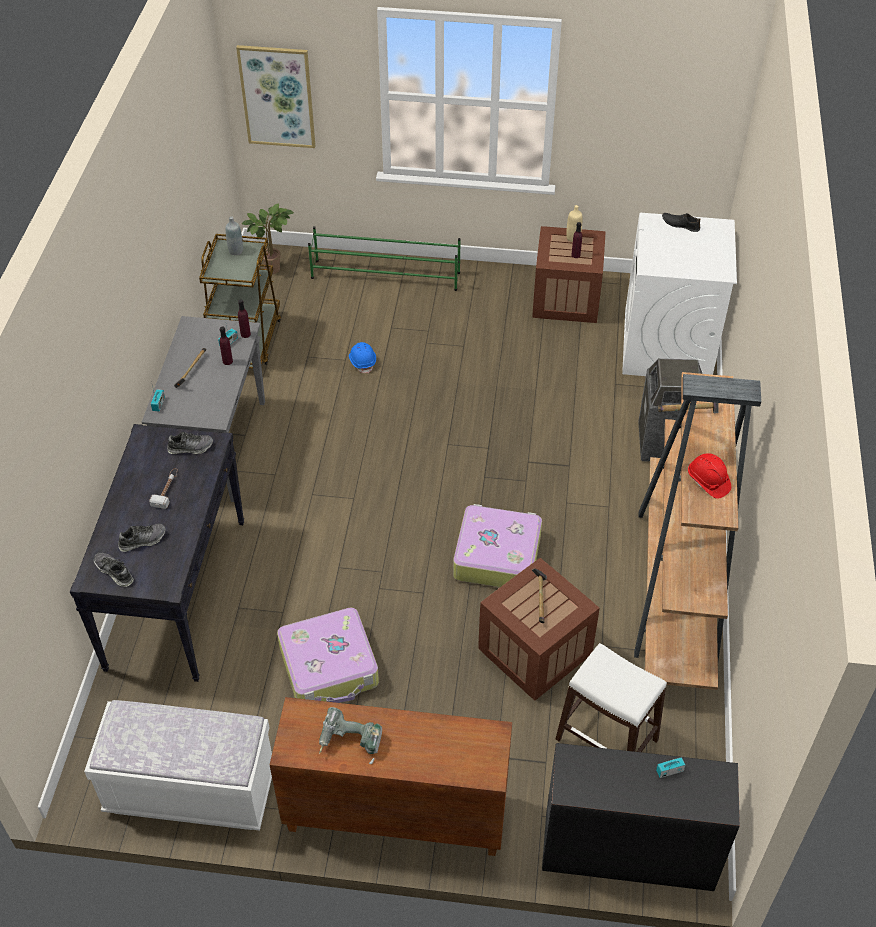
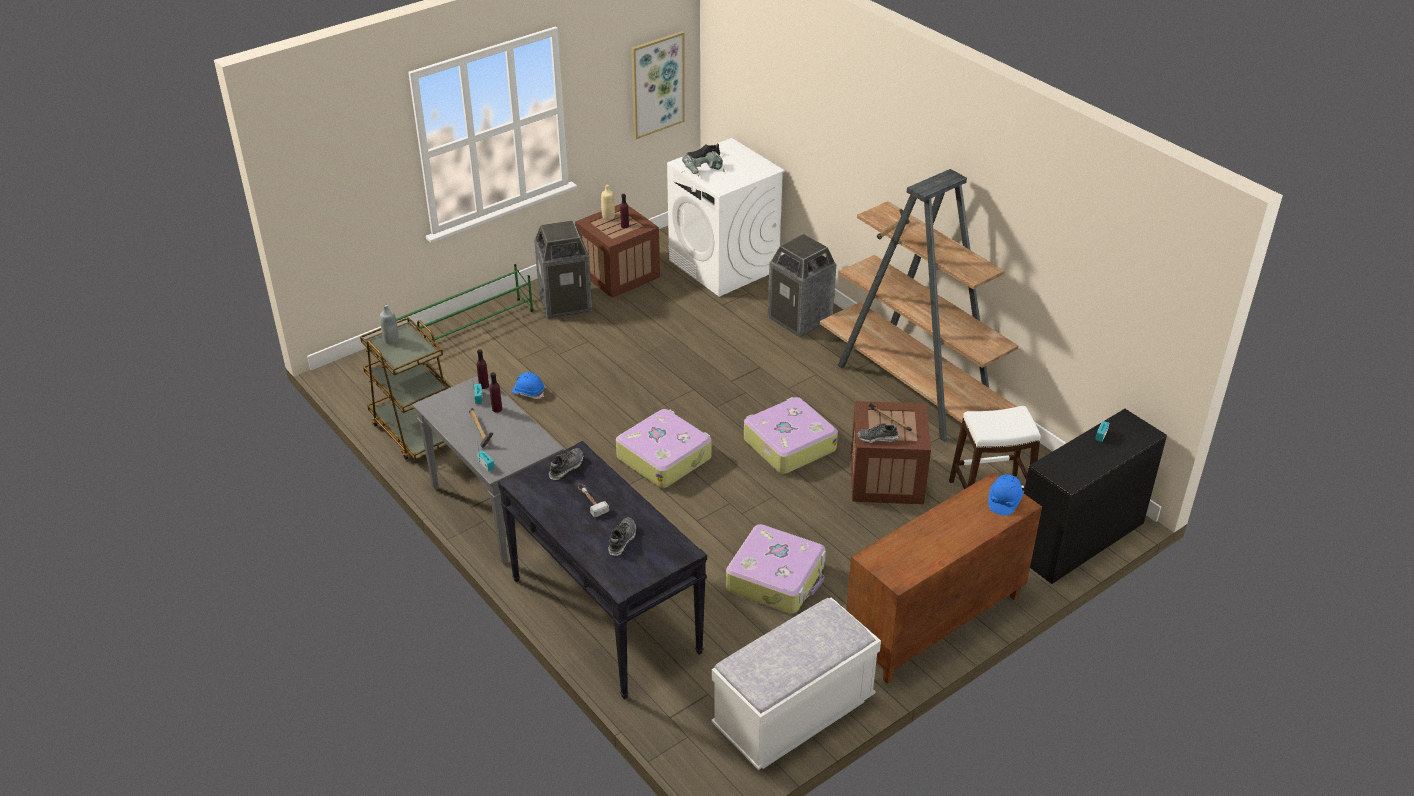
camera: 45 degrees left, 10 degrees down
shoe [93,553,134,587] -> shoe moved to [857,423,899,443]
picture [236,45,315,148] -> picture moved to [631,31,685,139]
potted plant [242,204,294,274] -> none
power drill [319,707,382,764] -> power drill moved to [682,151,725,176]
red hard hat [688,453,731,499] -> none
none -> trash can [534,220,592,319]
none -> suitcase [616,409,711,488]
none -> blue hard hat [988,475,1023,516]

